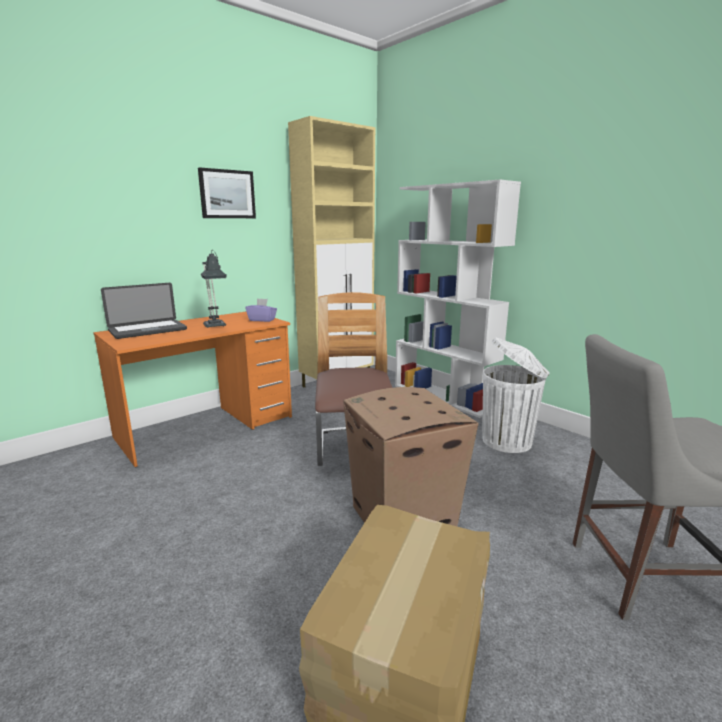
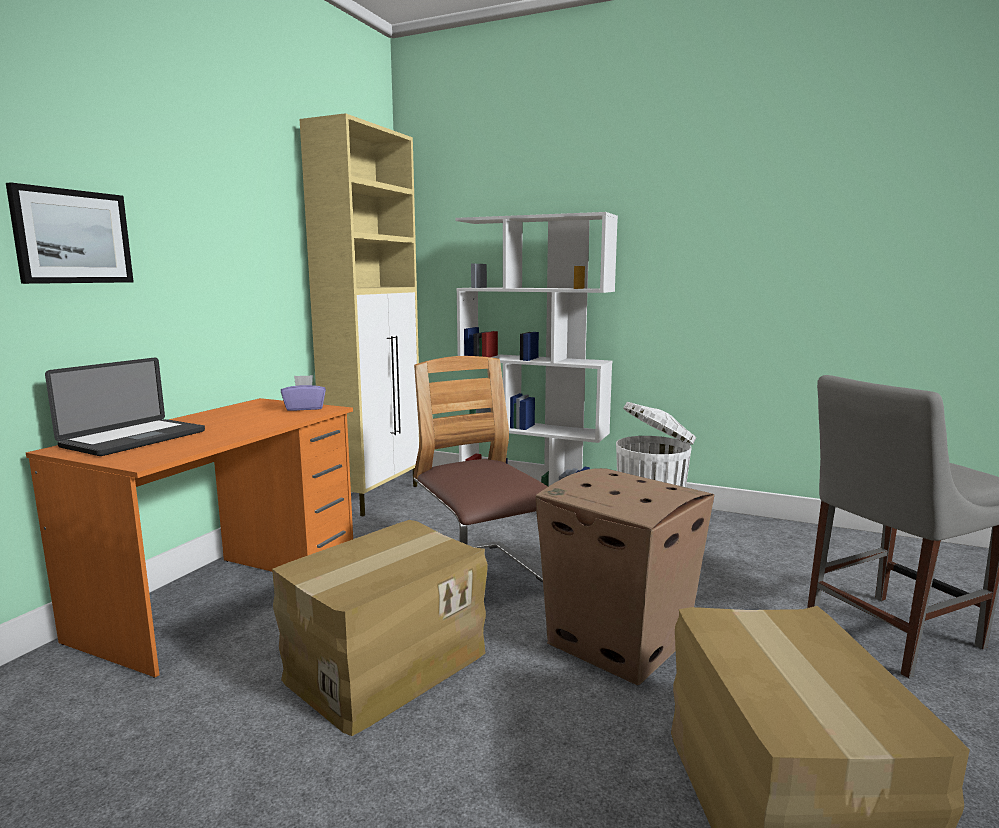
camera: 25 degrees left, 5 degrees down
picture [198,167,256,218] -> picture moved to [6,182,134,284]
table lamp [201,250,227,328] -> none
none -> cardboard box [272,520,488,736]

